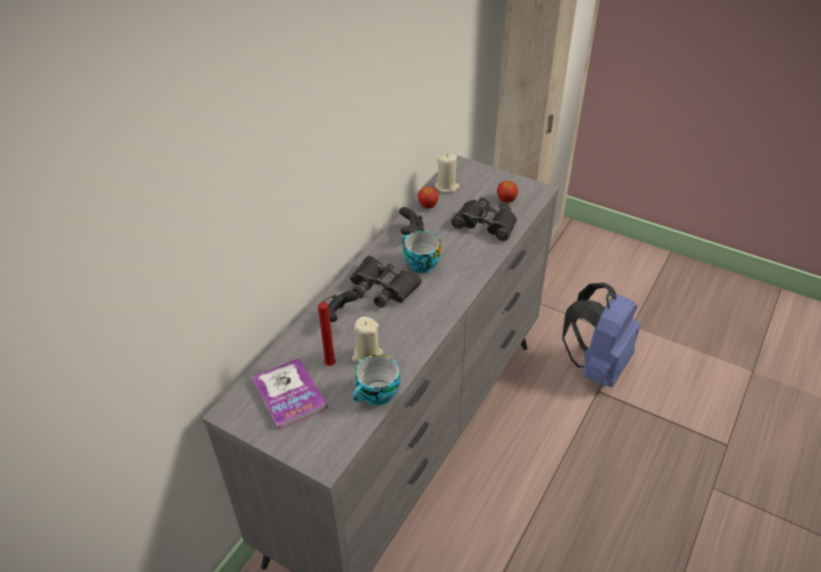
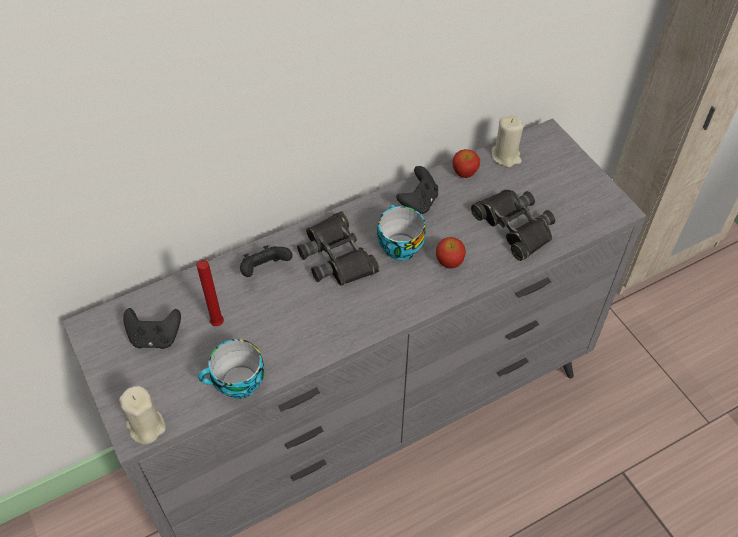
camera: 30 degrees right, 10 degrees up
book [252,358,328,430] -> black game controller [123,308,181,349]
beige candle [352,317,383,362] -> beige candle moved to [119,386,166,444]
apple [497,181,518,203] -> apple moved to [436,237,466,268]
blue backpack [562,282,640,387] -> none

